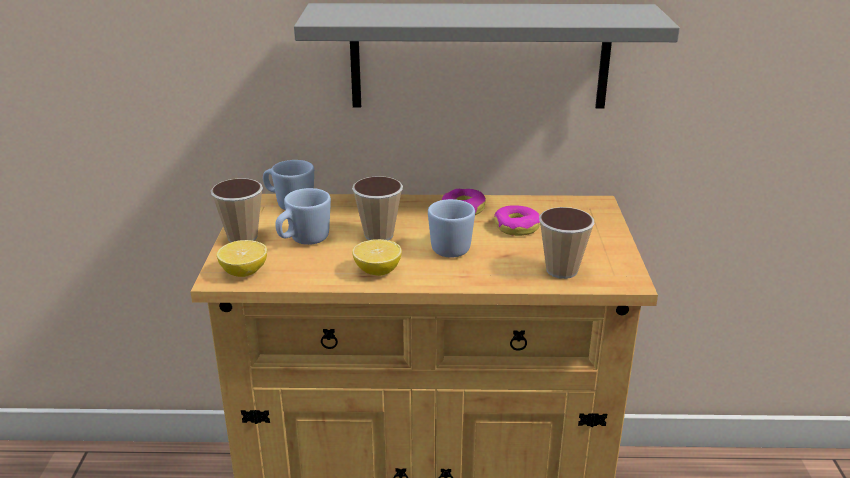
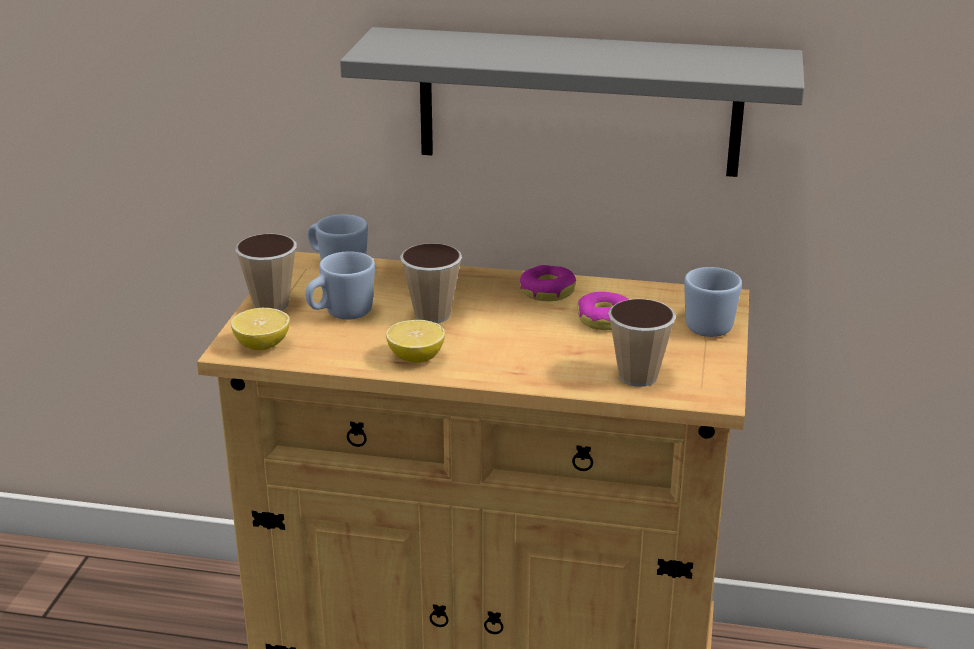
camera: 10 degrees right, 0 degrees up
blue mug [428,199,475,258] -> blue mug moved to [684,267,742,337]

